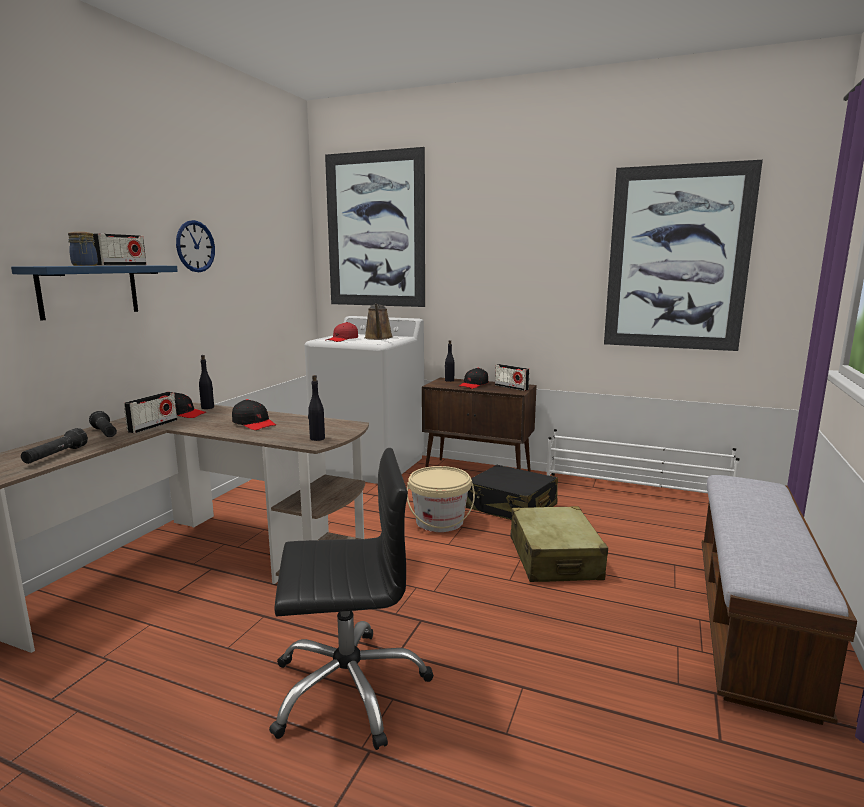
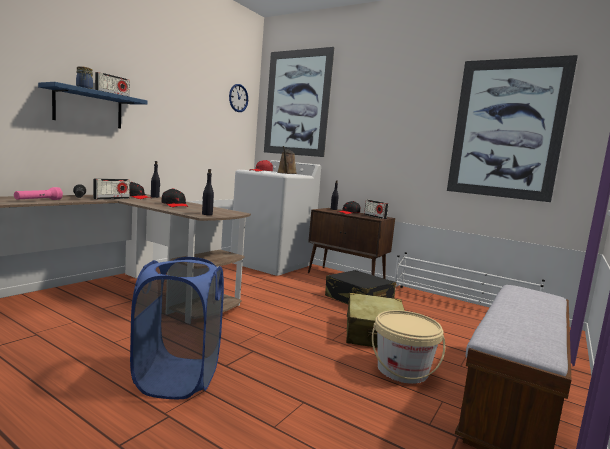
camera: 10 degrees right, 5 degrees down
black flashlight [21,428,88,464] -> pink flashlight [14,187,63,200]
wall clock [176,220,215,272] -> wall clock moved to [229,84,248,112]
black office chair [269,448,434,750] -> blue laundry basket [130,257,224,399]
beige bucket [407,466,475,532] -> beige bucket moved to [372,310,445,384]

